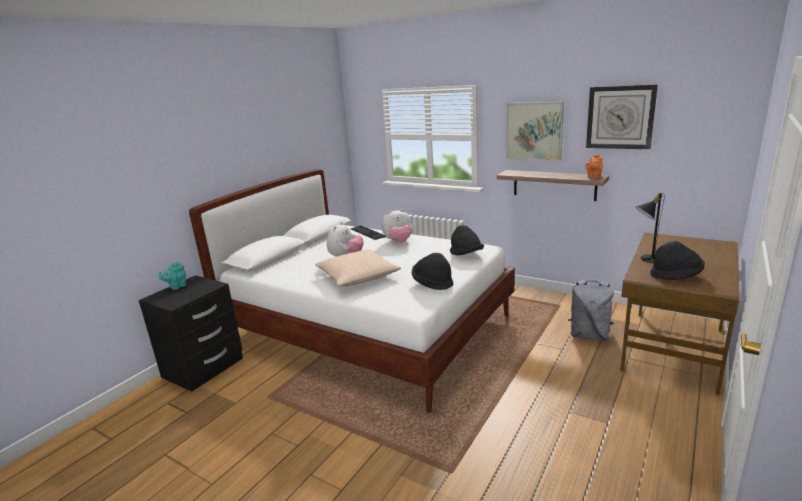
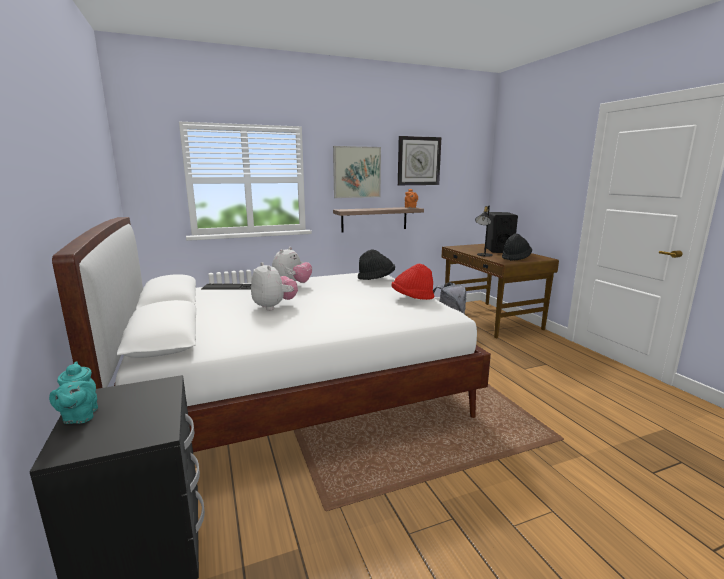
camera: 55 degrees left, 5 degrees down
beige pillow [315,250,401,286] -> none
black hat [412,253,453,290] -> red hat [392,264,434,300]
none -> black speaker [486,212,518,253]

